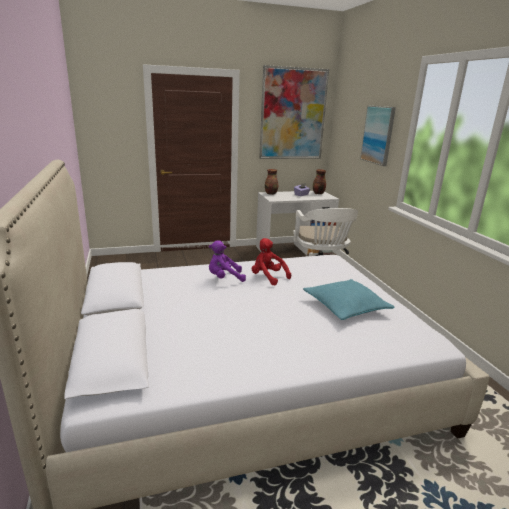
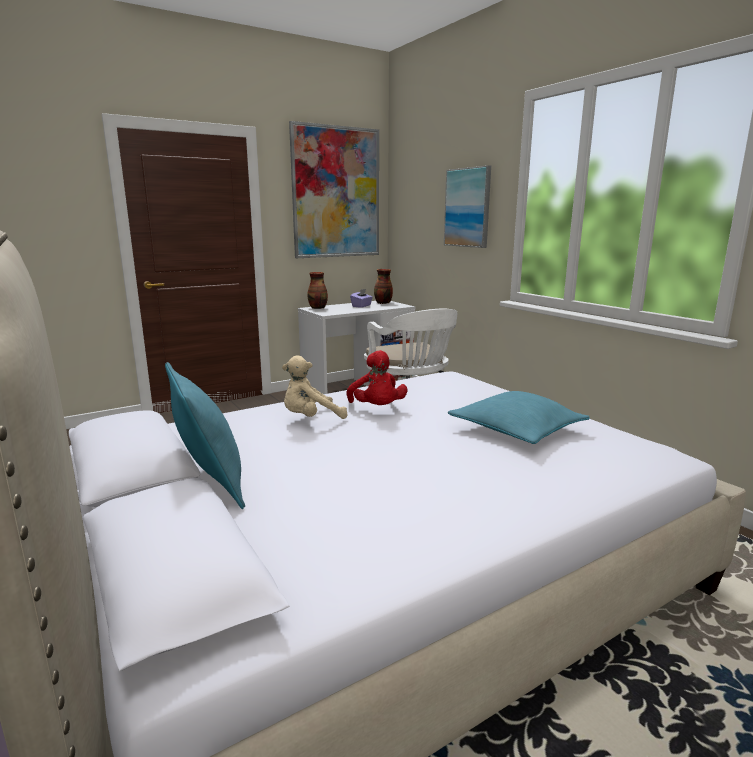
camera: 15 degrees left, 5 degrees down
purple plush toy [209,240,246,282] -> beige plush toy [282,356,348,419]
red plush toy [252,238,291,286] -> red plush toy turned 135 degrees counterclockwise [347,350,408,405]
none -> turquoise pillow [165,362,245,509]

